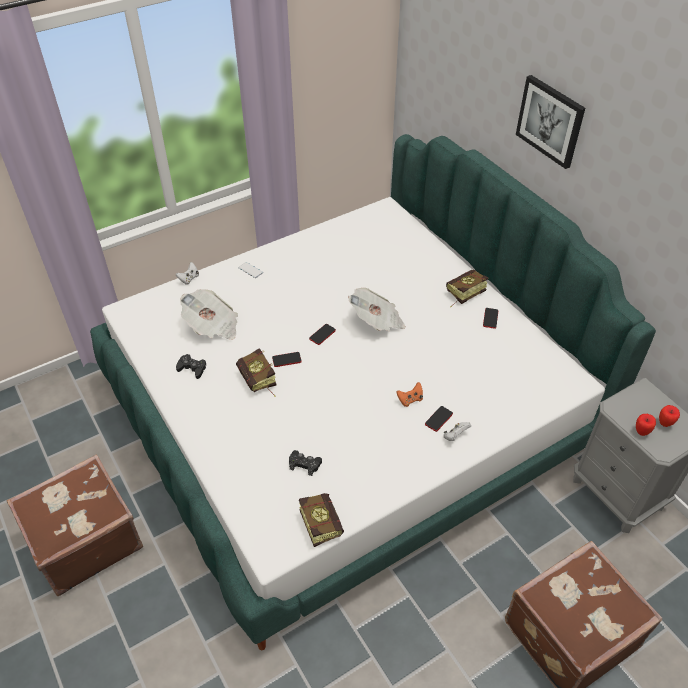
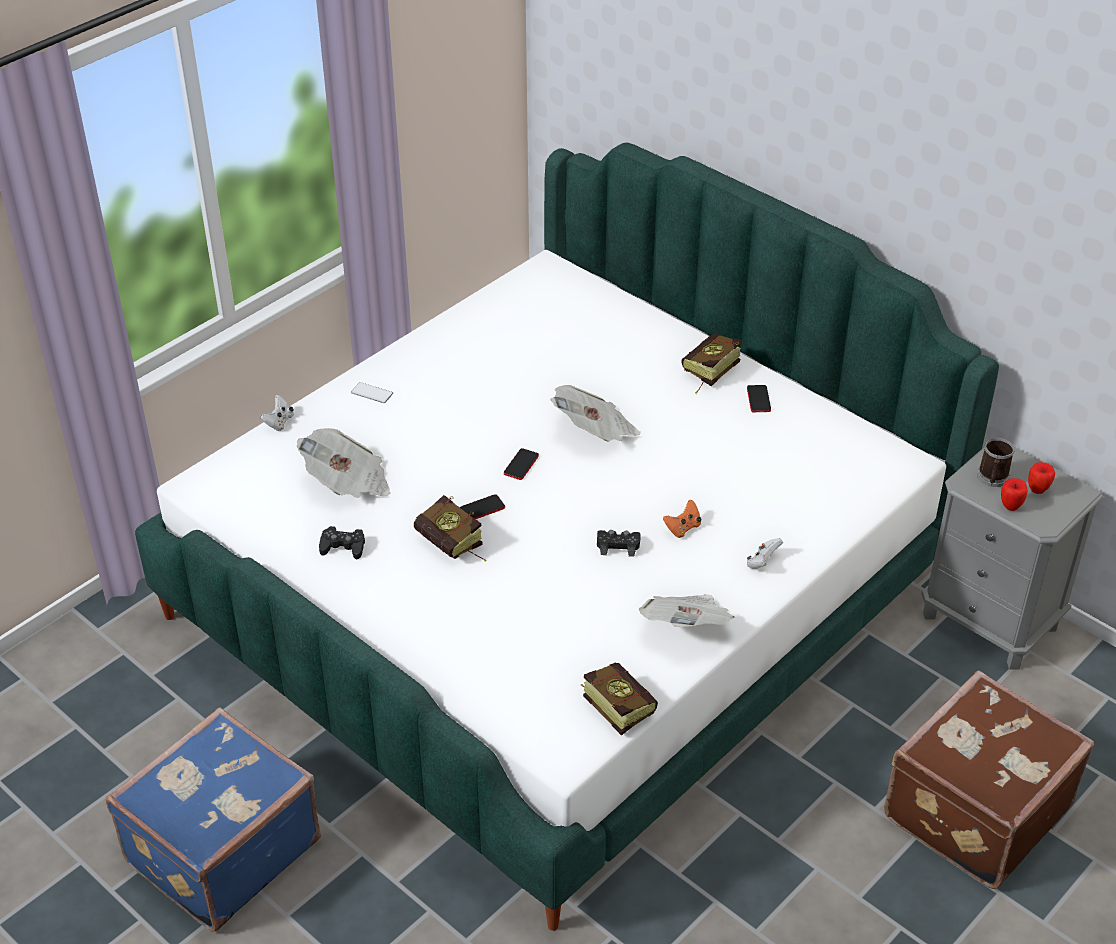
camera: 15 degrees left, 5 degrees down
brown suitcase [7,454,143,596] -> blue suitcase [105,707,321,932]
black game controller [289,450,322,476] -> black game controller moved to [597,530,641,557]
phone [425,406,453,432] -> none
picture [516,75,585,169] -> none
none -> newspaper [639,594,735,627]
none -> mug [977,438,1015,487]

